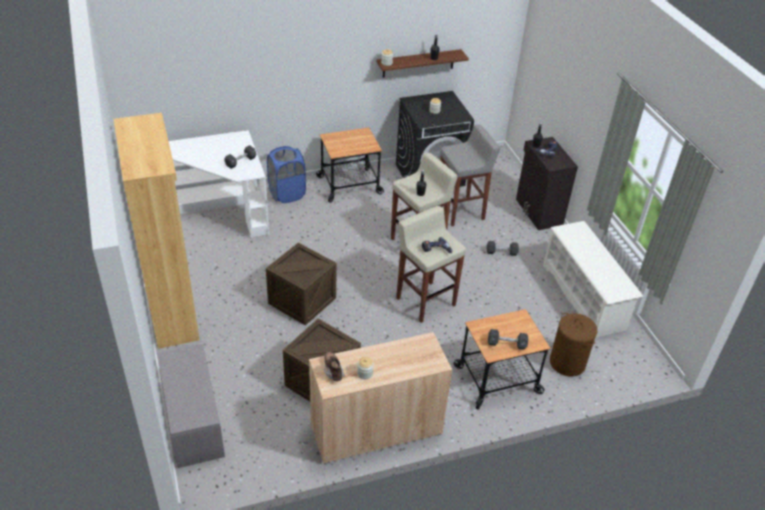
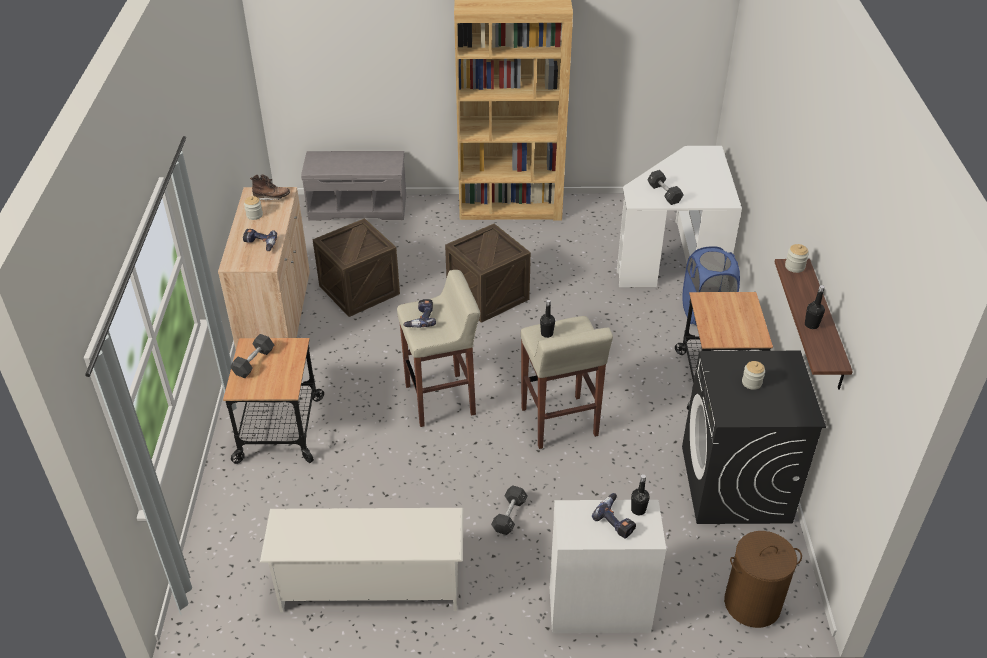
camera: 110 degrees right, 0 degrees up
grey stool [440,125,500,226] -> none
black cabinet [516,137,578,230] -> white cabinet [550,500,666,633]
brown laundry basket [550,313,597,376] -> brown laundry basket moved to [724,531,802,628]
none -> power drill [243,229,277,251]

